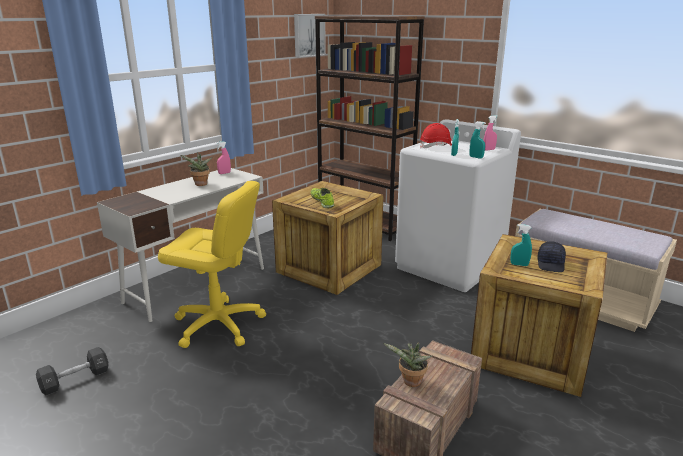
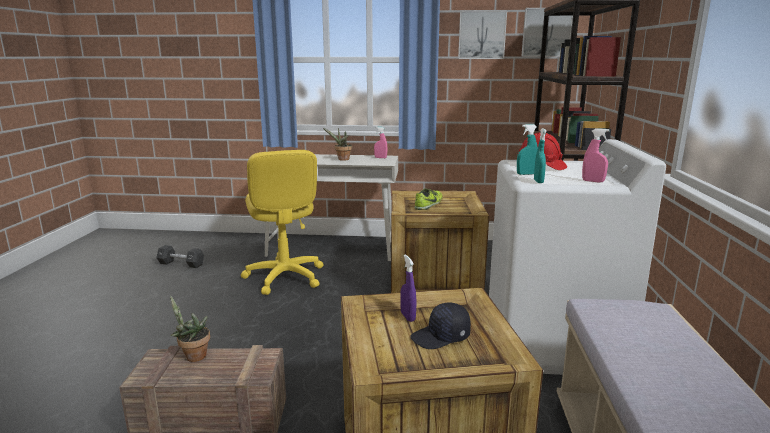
camera: 55 degrees right, 5 degrees down
turquoise spray bottle [511,224,532,266] -> purple spray bottle [400,255,416,322]
none -> picture [458,10,507,59]

